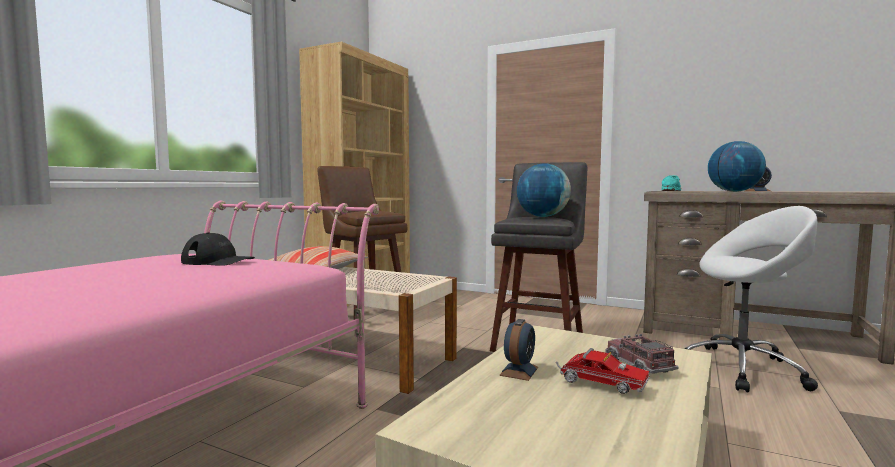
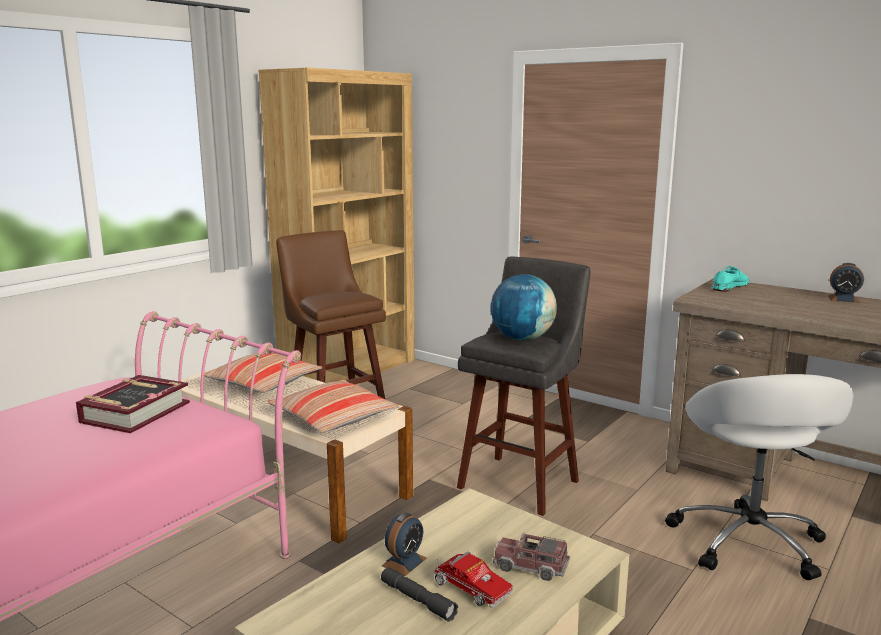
camera: 10 degrees right, 10 degrees up
black cap [181,232,255,266] -> book [76,375,190,433]
toy truck [605,334,678,374] -> toy truck turned 60 degrees counterclockwise [493,532,570,581]
white office chair [685,206,818,392] -> white office chair turned 75 degrees clockwise [665,374,853,580]
globe [708,141,766,192] -> none
none -> pillow [268,380,400,432]
none -> grey flashlight [381,567,458,622]

